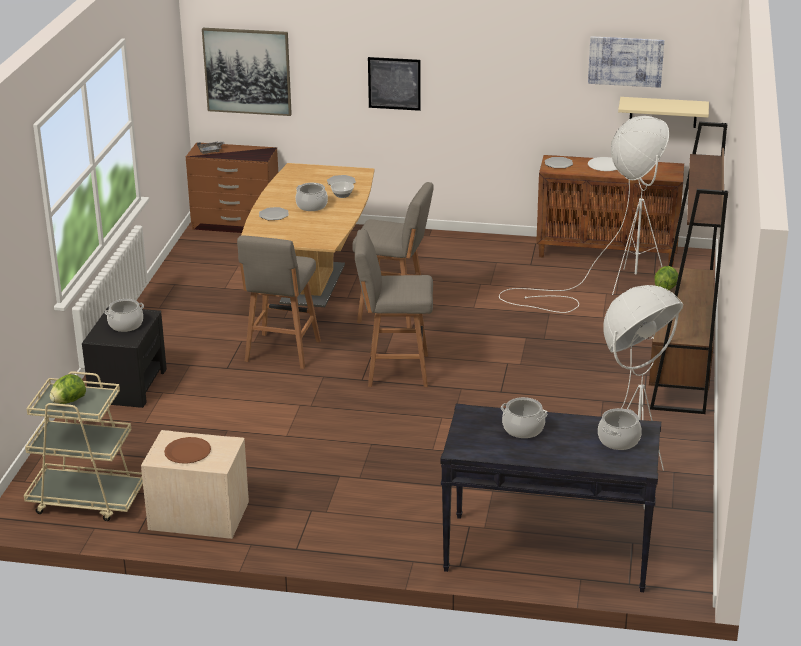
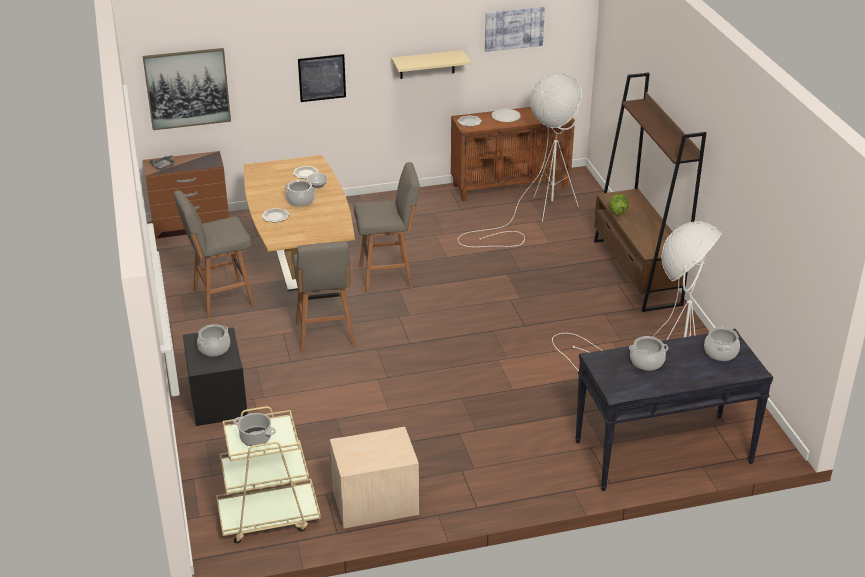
camera: 25 degrees left, 5 degrees up
lettuce [50,374,86,404] -> cooking pot [234,413,276,446]
brown plate [164,437,211,464] -> none
grey stool [355,229,433,387] -> grey stool moved to [173,191,255,318]
beige shelf [618,97,709,128] -> beige shelf moved to [391,50,471,79]

